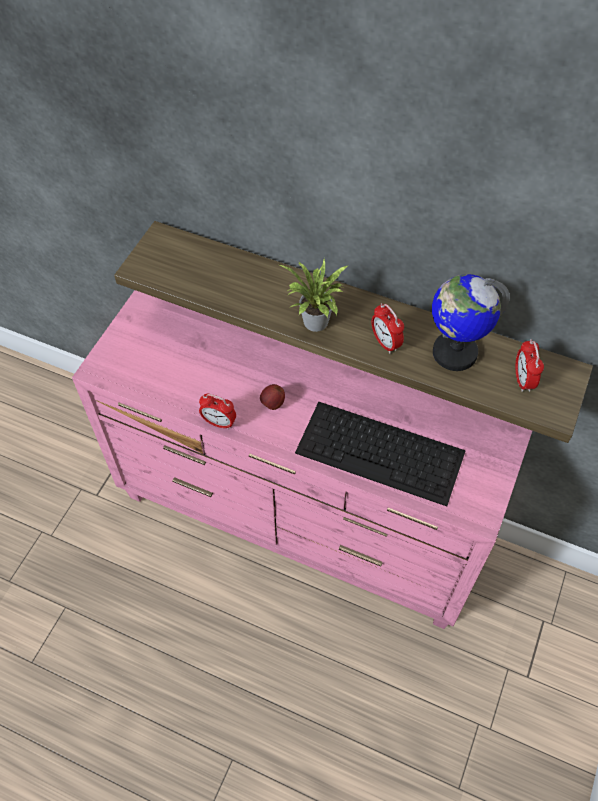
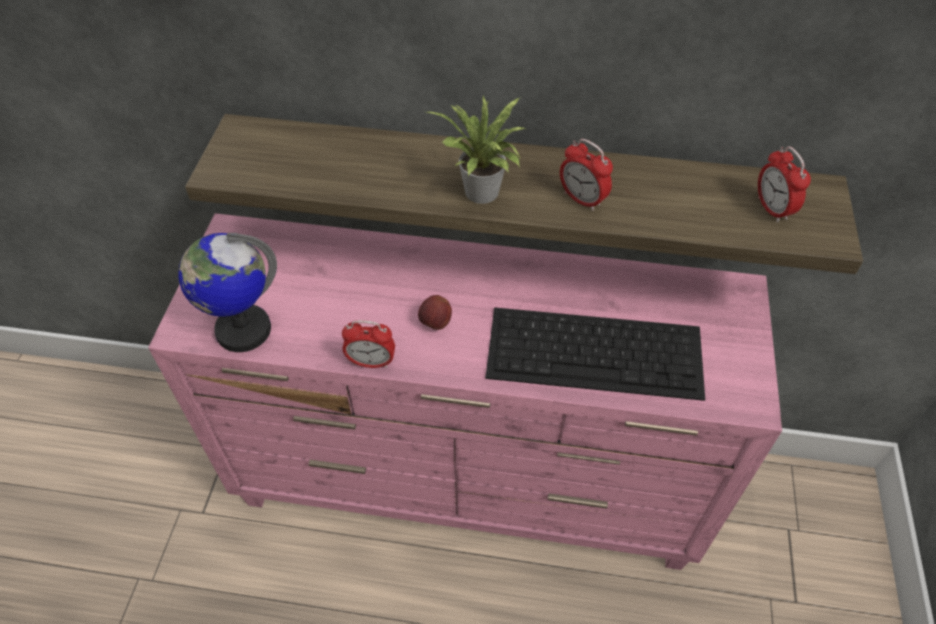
camera: 15 degrees left, 5 degrees down
globe [432,274,510,371] -> globe moved to [179,233,277,352]

